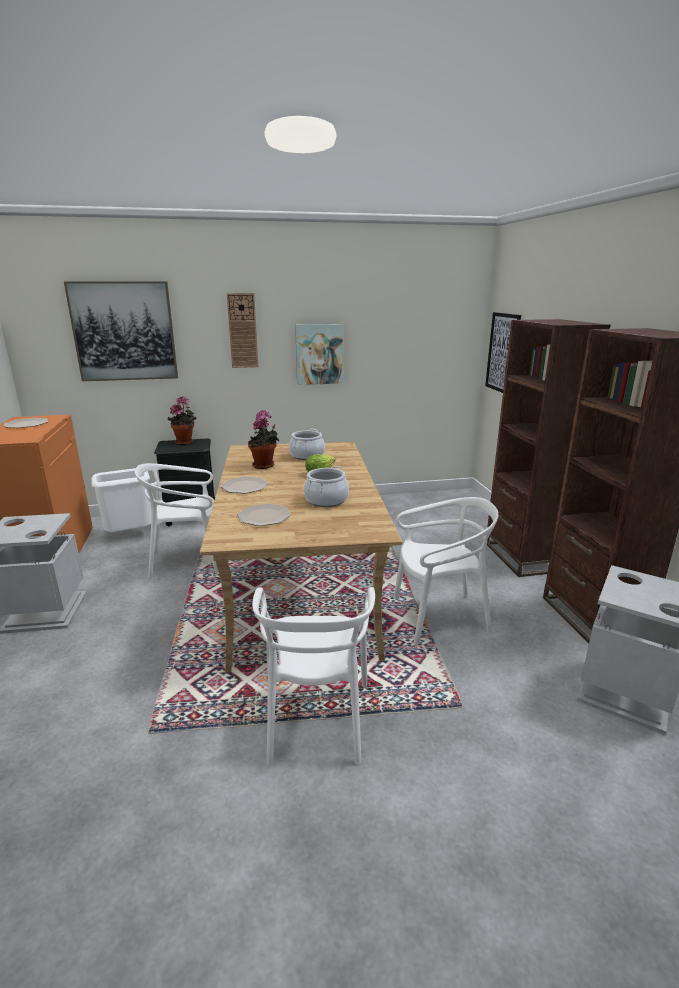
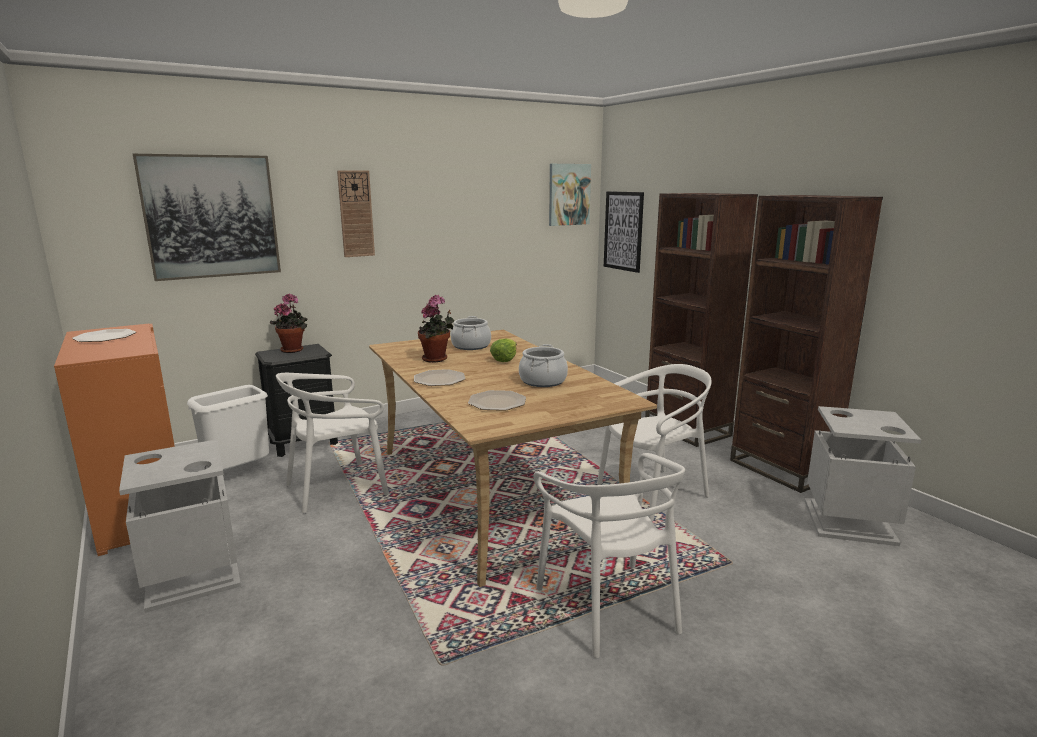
camera: 20 degrees left, 5 degrees down
picture [295,324,343,385] -> picture moved to [549,164,591,226]

